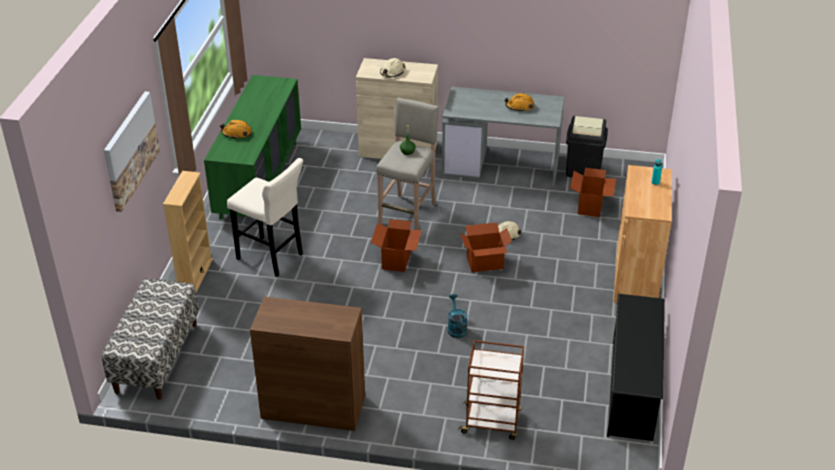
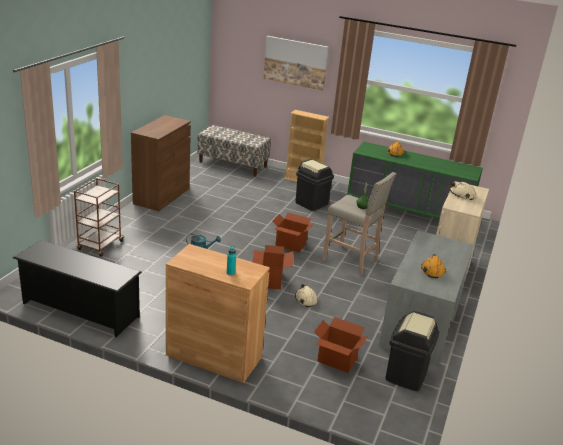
camera: 100 degrees right, 10 degrees down
beige stool [227,158,303,277] -> black trash can [295,159,334,211]

